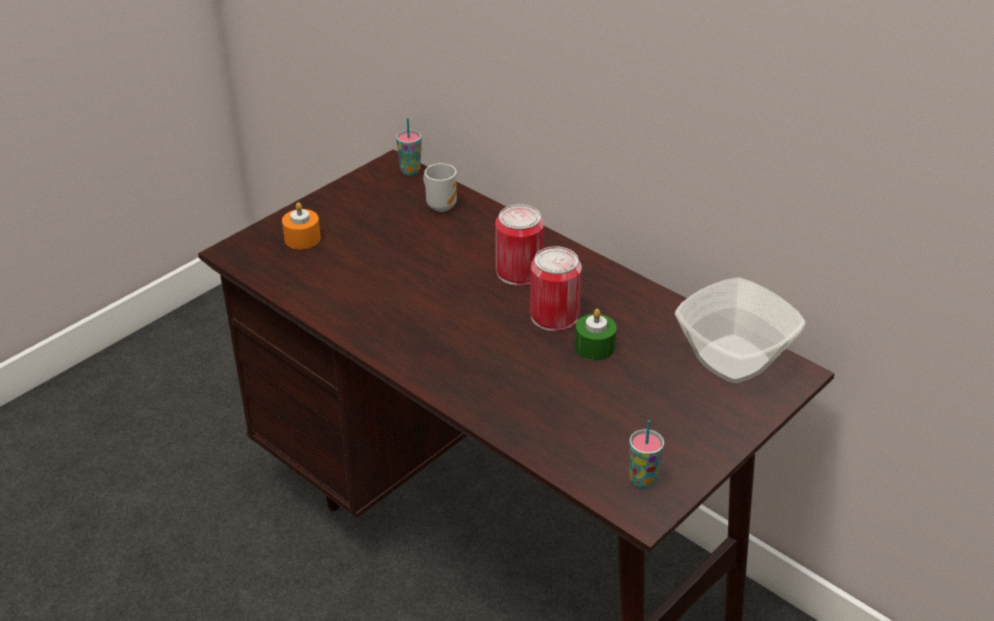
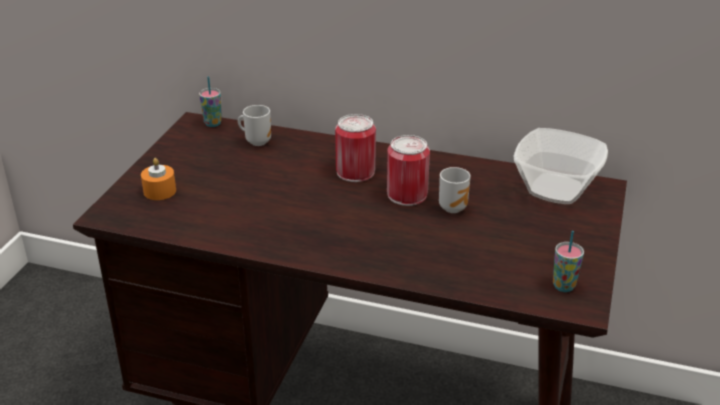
camera: 25 degrees left, 5 degrees down
green candle [575,309,617,360] -> mug [439,167,471,213]

